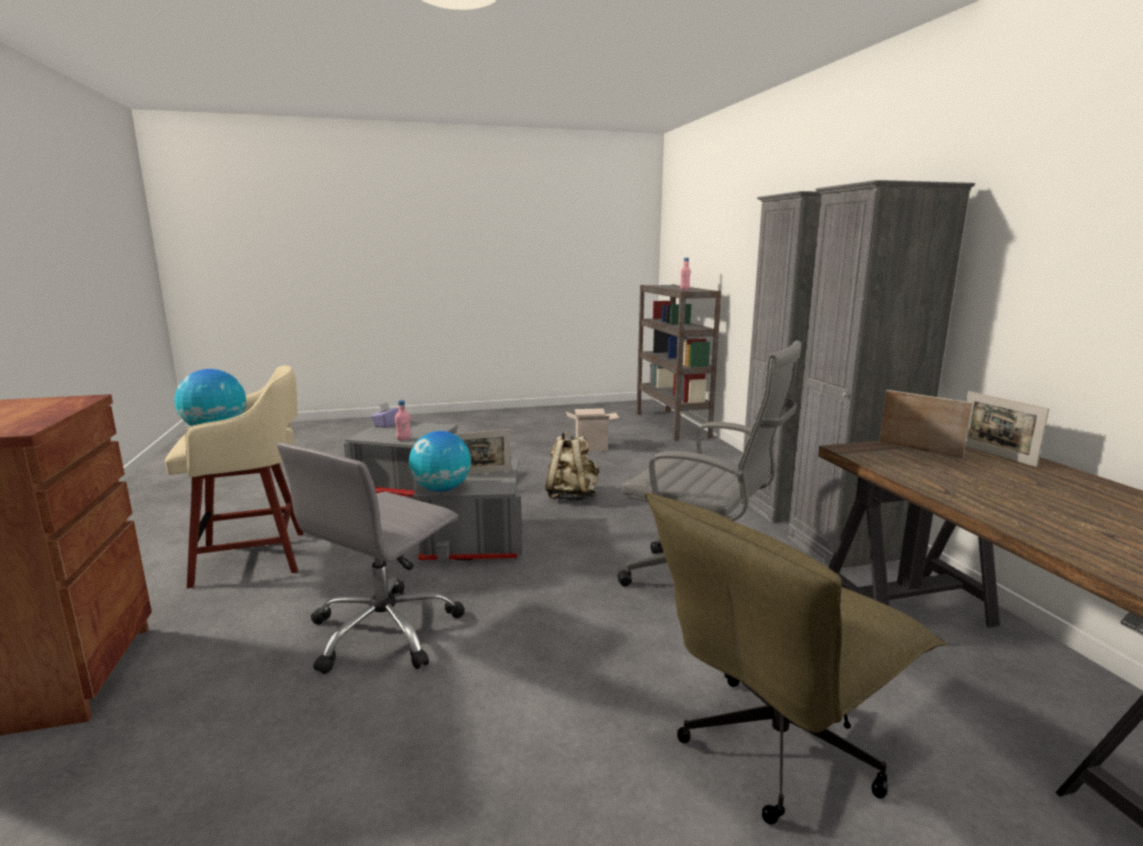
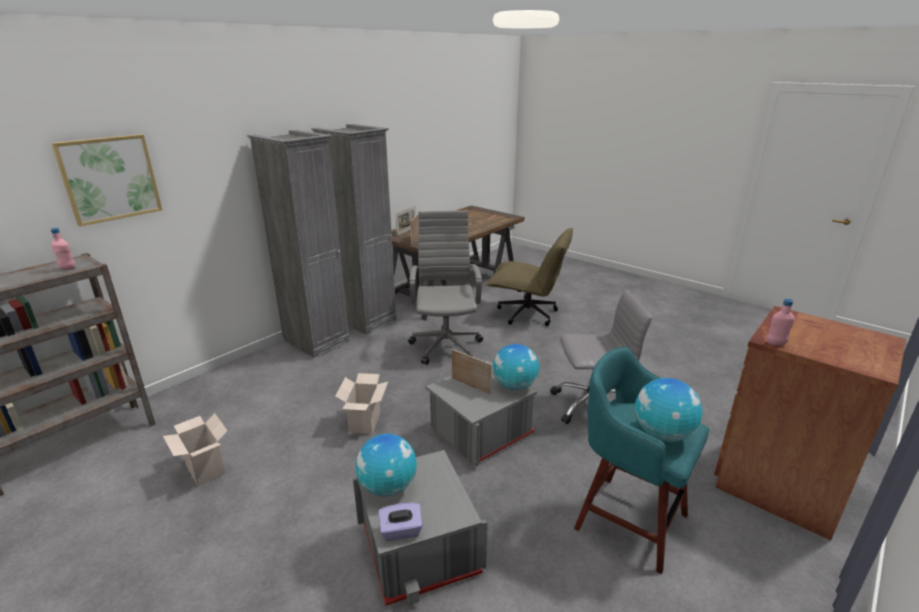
camera: 125 degrees left, 10 degrees up
beige stool [165,365,303,589] -> turquoise stool [574,347,710,574]
pink bottle [395,400,411,441] -> pink bottle moved to [766,299,795,346]
beige backpack [545,431,599,501] -> cardboard box [335,373,388,434]
none -> picture [51,134,162,227]
none -> globe [356,434,417,497]

